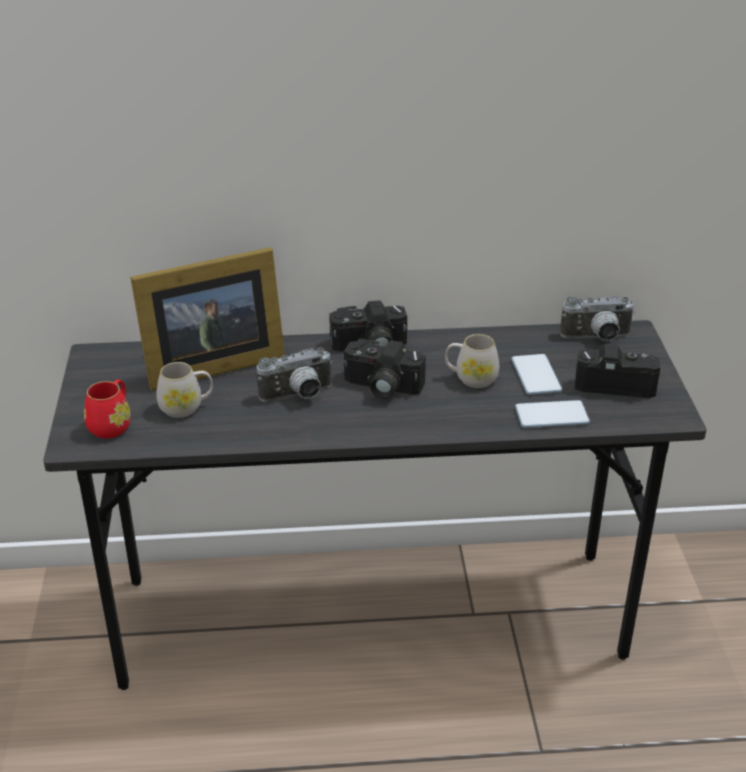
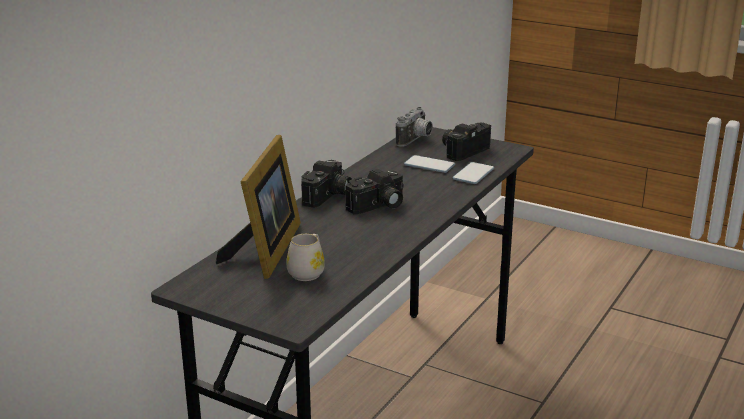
camera: 55 degrees left, 10 degrees down
red mug [84,379,131,439] -> none
camera [257,347,333,402] -> none
white mug [445,334,499,388] -> none

